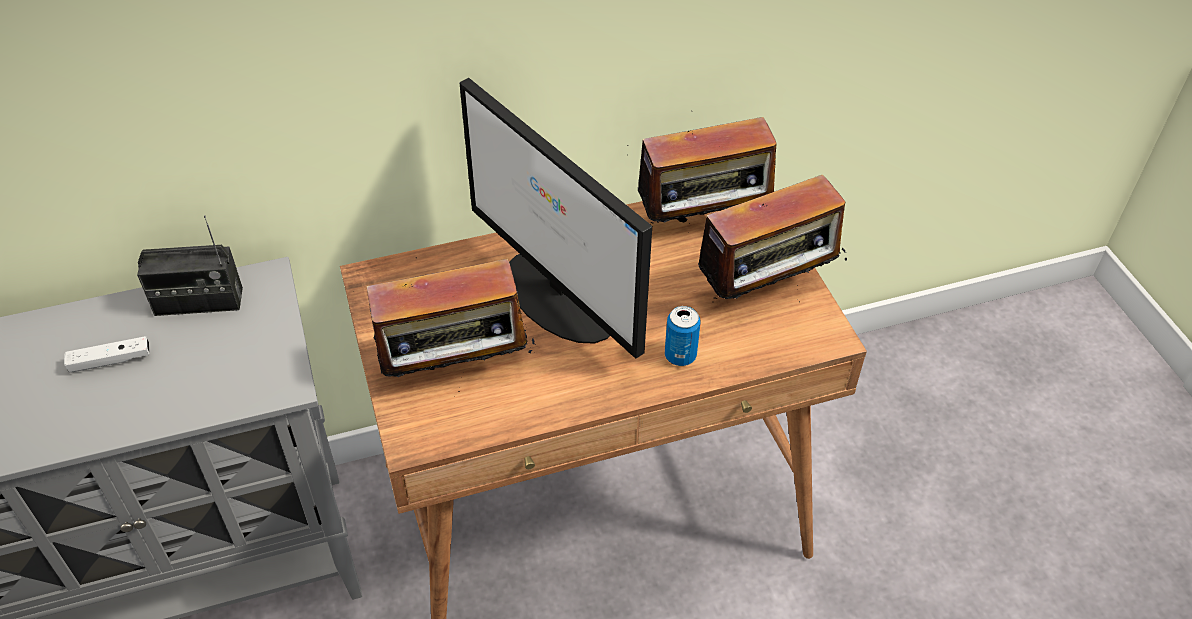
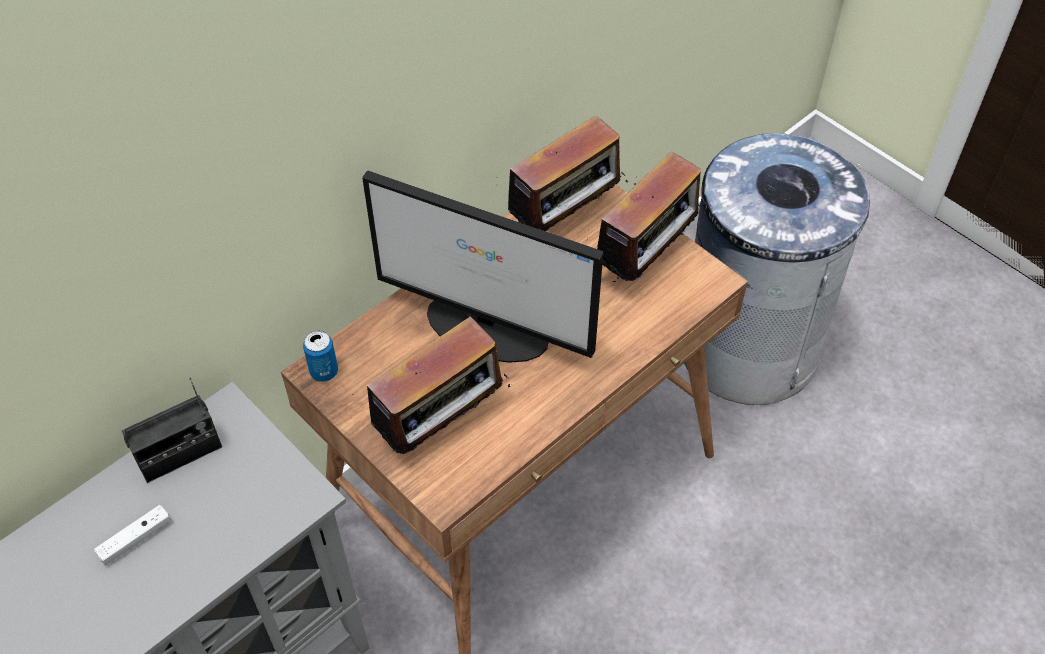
camera: 25 degrees left, 5 degrees up
can [665,306,701,366] -> can moved to [303,331,338,382]
none -> grey trash can [684,133,870,405]

